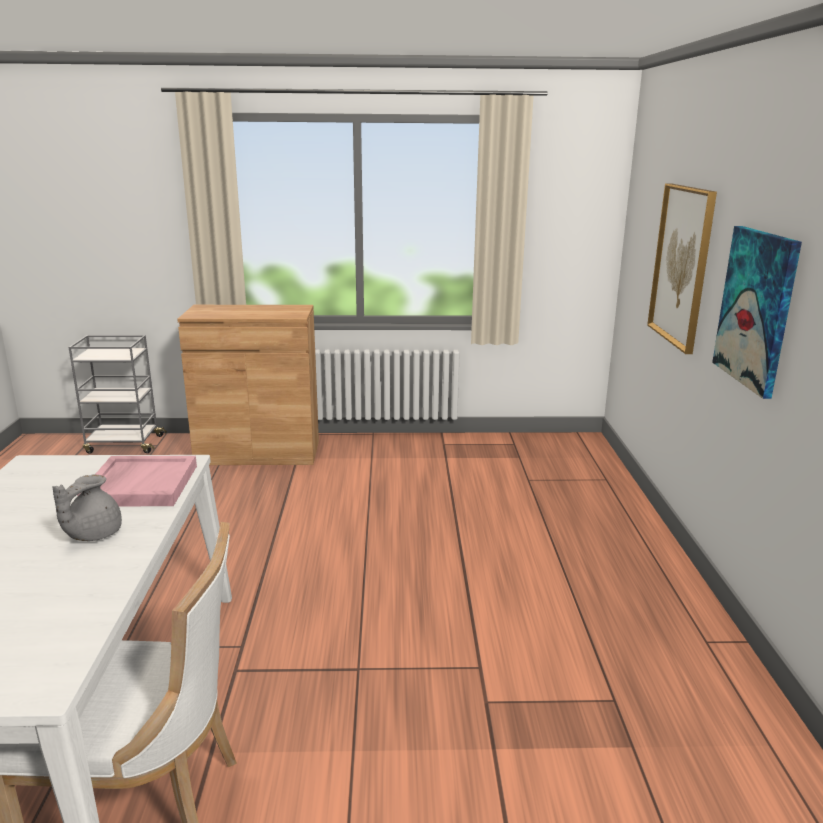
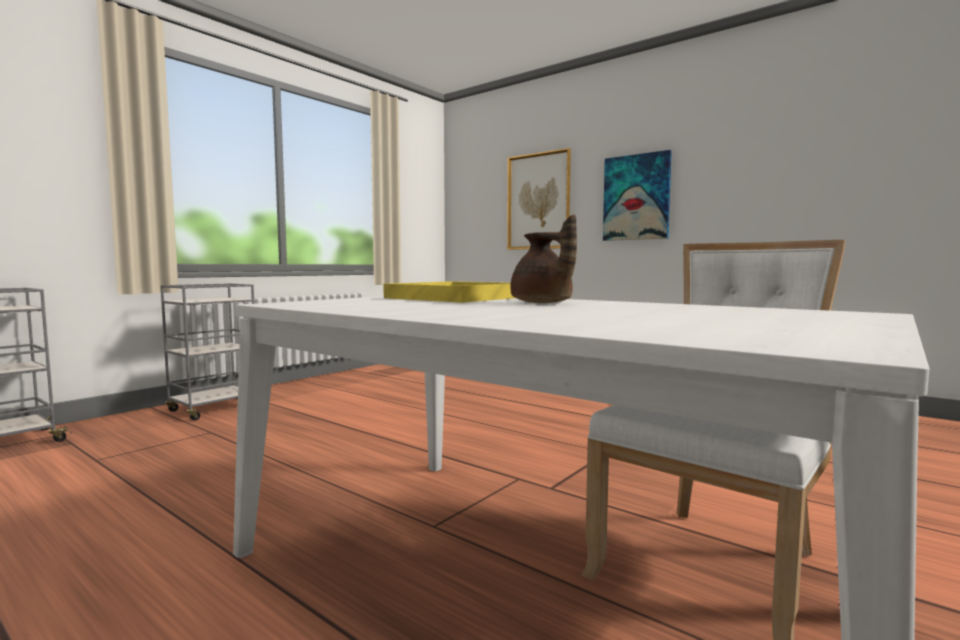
camera: 50 degrees left, 15 degrees down
grey teapot [52,475,122,541] -> brown teapot [511,214,577,303]
pink tray [77,456,197,506] -> yellow tray [383,281,515,303]
brown cabinet [177,305,319,465] -> grey cart [160,283,254,420]

